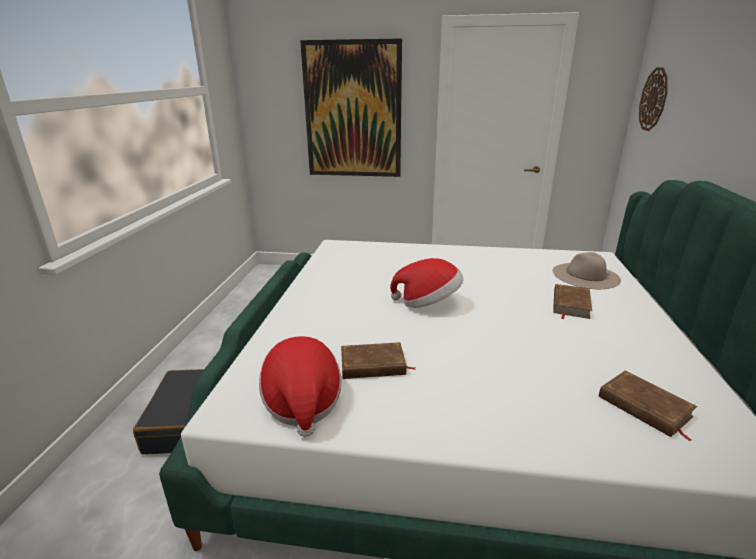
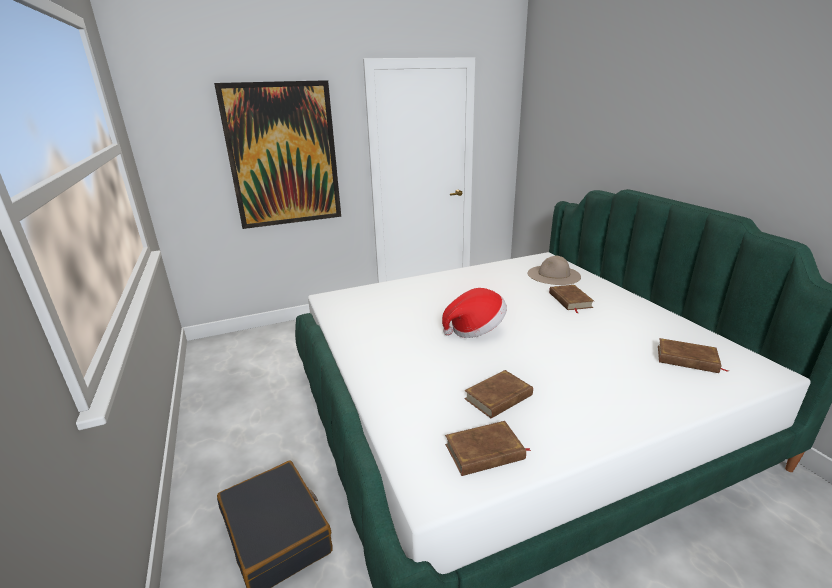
camera: 30 degrees left, 0 degrees up
hat [259,336,342,437] -> brown book [445,421,531,476]
wall clock [639,68,668,131] -> none

